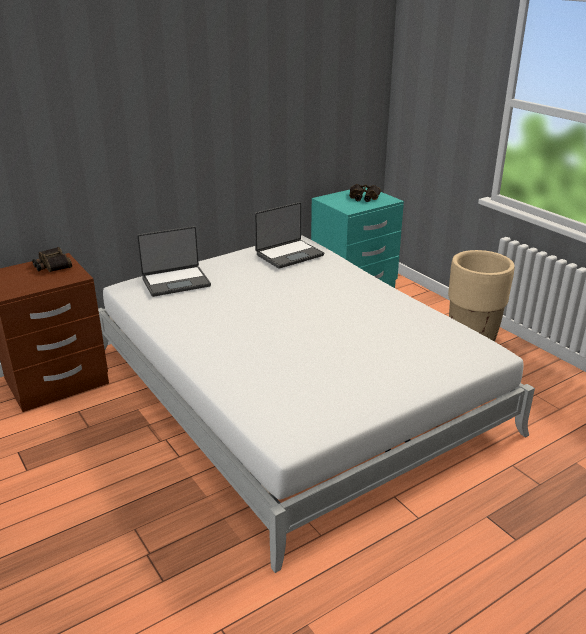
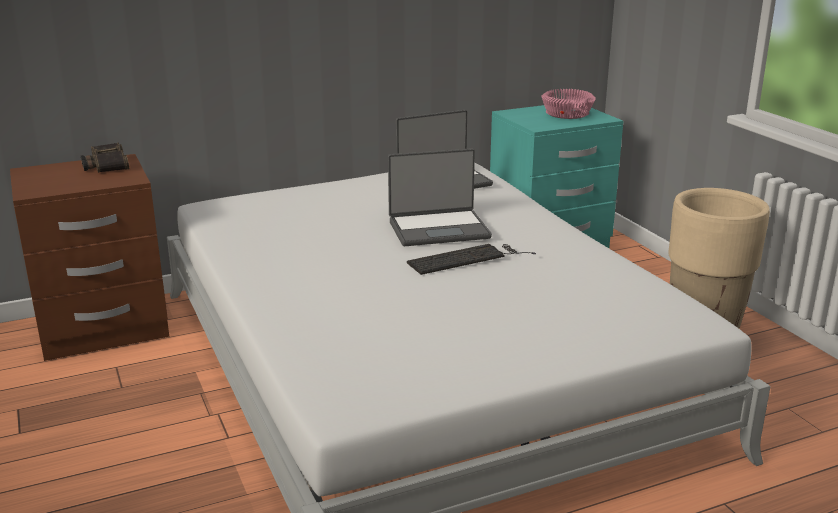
camera: 10 degrees right, 5 degrees down
laptop [137,226,211,297] -> laptop moved to [388,148,492,246]
binoculars [349,184,381,202] -> pink bowl [542,89,596,119]
none -> keyboard [407,244,536,275]

